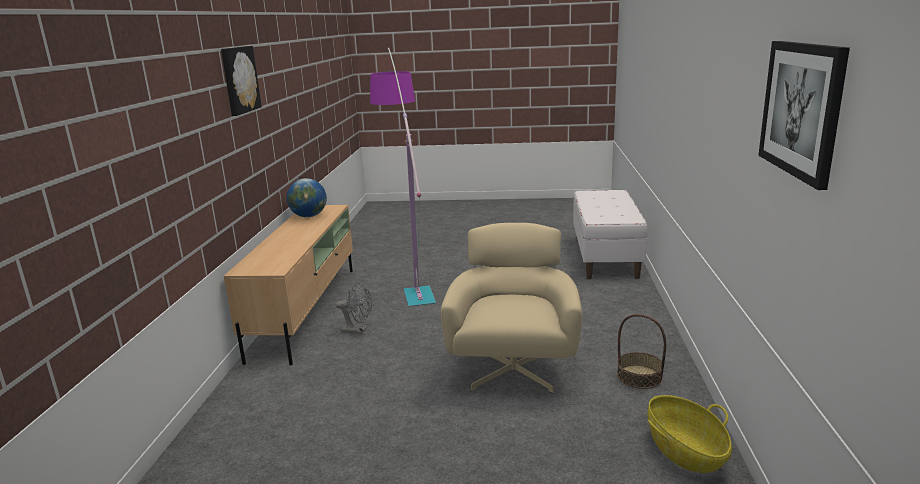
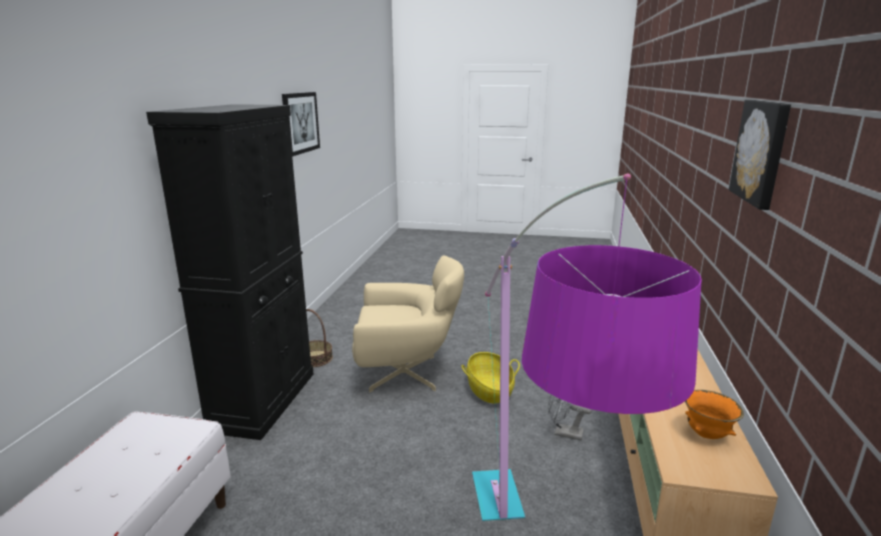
camera: 175 degrees left, 0 degrees up
globe [287,178,327,217] -> orange bowl [685,390,744,439]
beige armchair [441,223,582,393] -> beige armchair turned 105 degrees counterclockwise [352,255,464,392]
basket [648,395,732,473] -> basket moved to [461,352,520,403]
none -> black cabinet [146,104,313,440]

